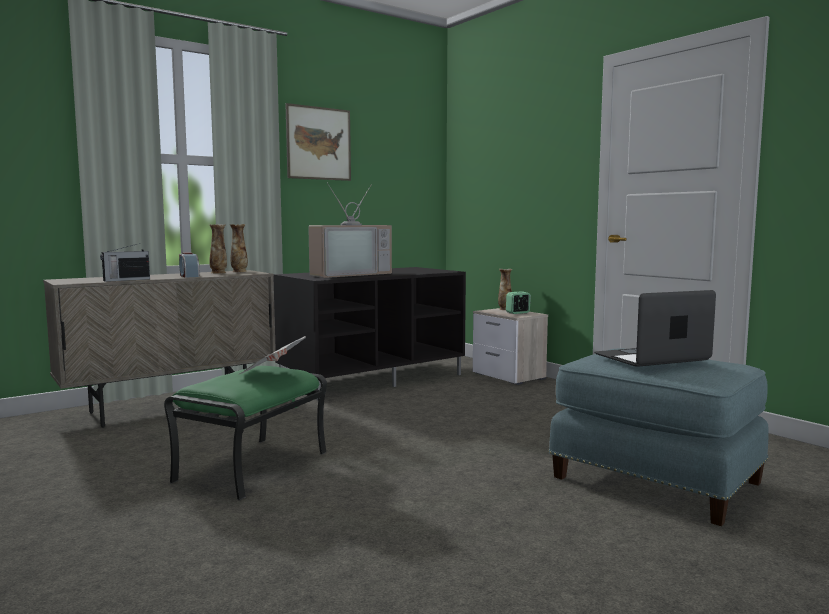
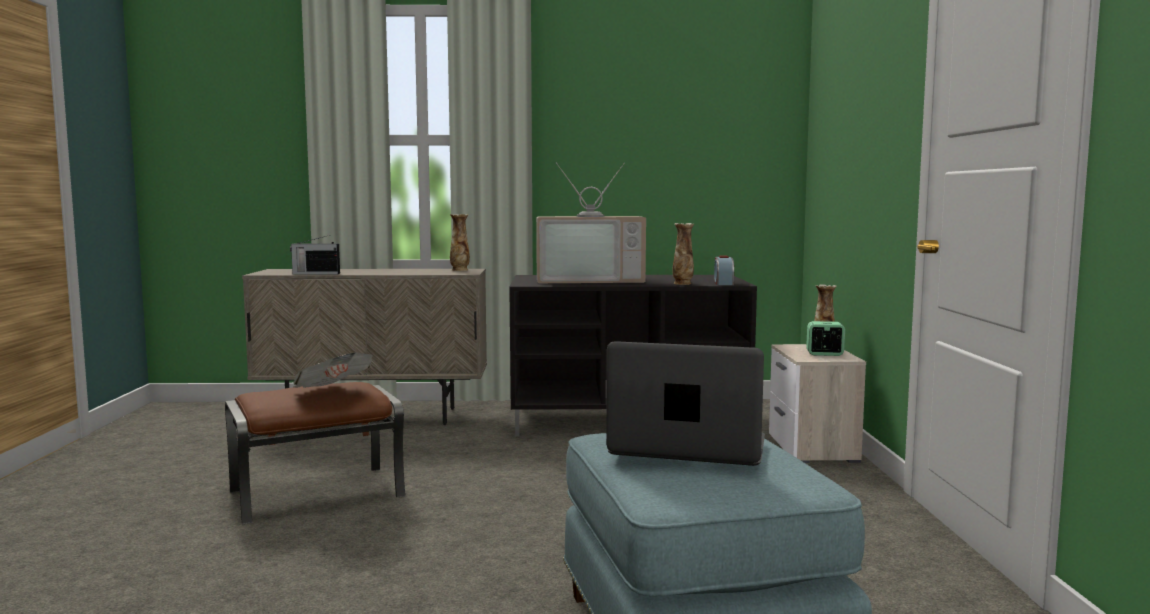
camera: 35 degrees right, 0 degrees up
green ottoman [164,366,327,500] -> brown ottoman [225,382,405,524]
alarm clock [179,252,200,278] -> alarm clock moved to [714,256,734,285]
vase [209,224,227,274] -> vase moved to [672,223,694,285]
picture [285,103,351,181] -> none

